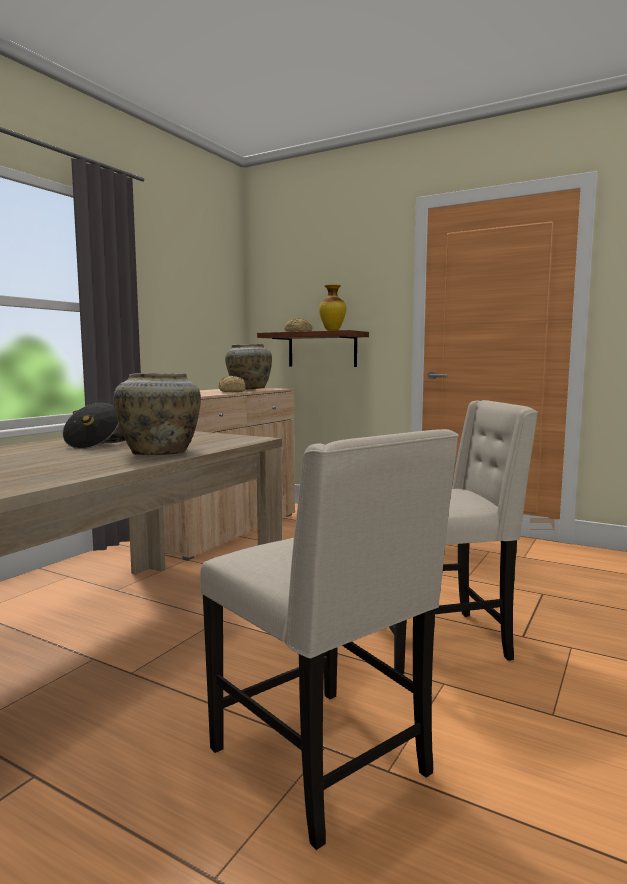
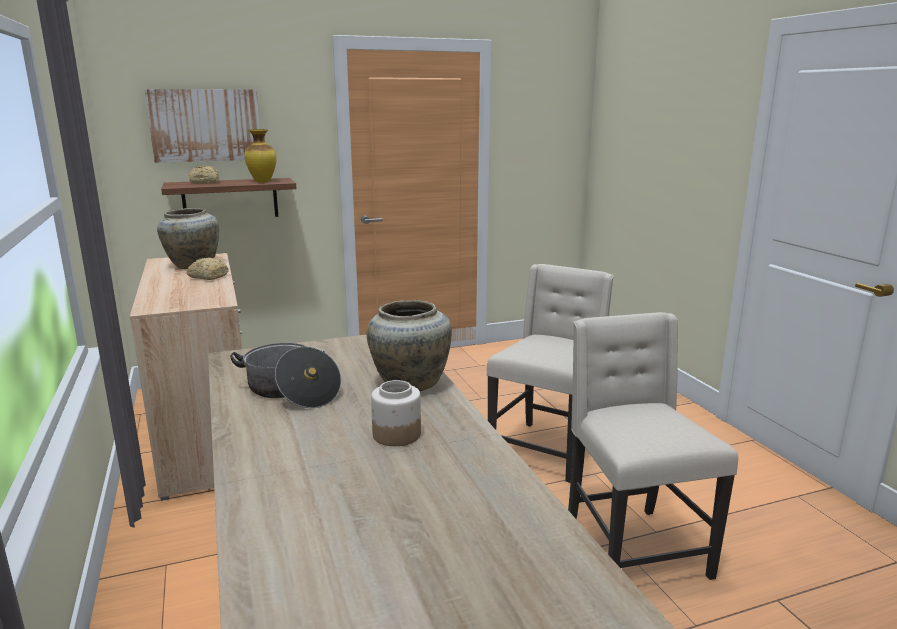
camera: 50 degrees left, 10 degrees up
beige chair [200,429,459,850] -> beige chair turned 105 degrees counterclockwise [568,312,738,580]
none -> picture [145,89,260,163]
none -> jar [371,380,421,446]

